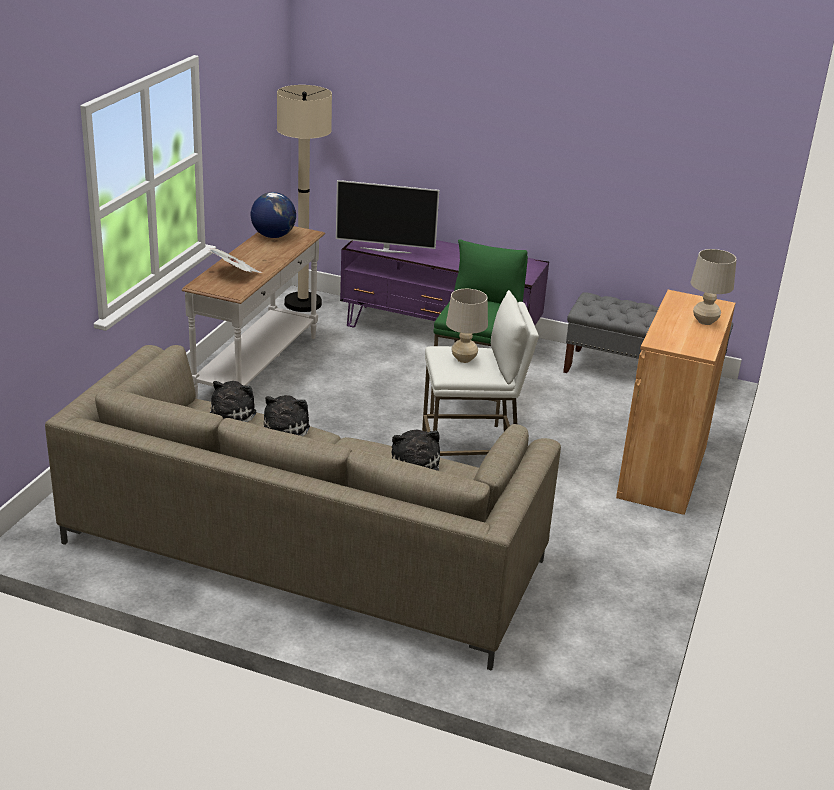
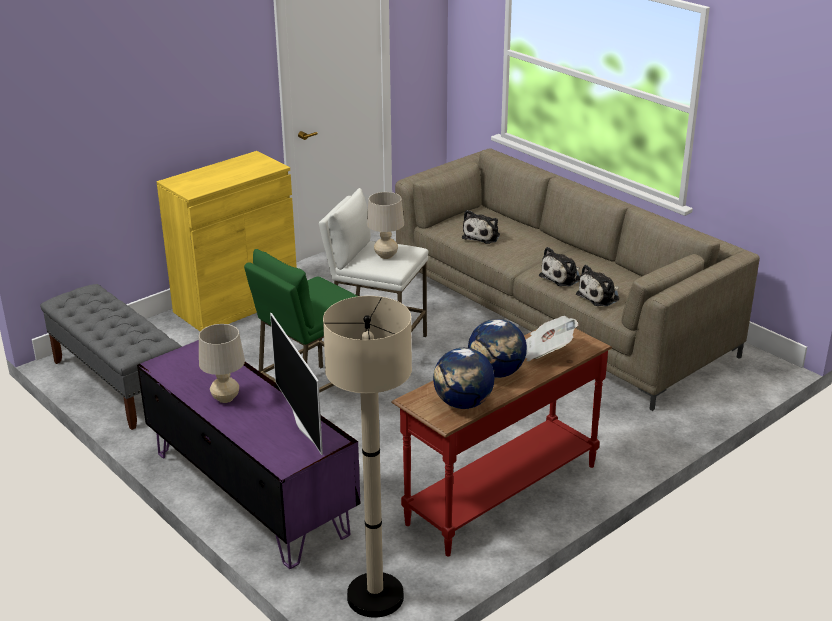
camera: 150 degrees left, 0 degrees up
white console table [182,226,325,399] -> red console table [391,328,612,556]
television [336,180,439,253] -> television turned 150 degrees counterclockwise [270,313,323,455]
brown cabinet [616,290,735,515] -> yellow cabinet [157,151,297,331]
beige table lamp [691,249,737,325] -> beige table lamp moved to [199,324,245,403]
none -> globe [468,319,527,378]

